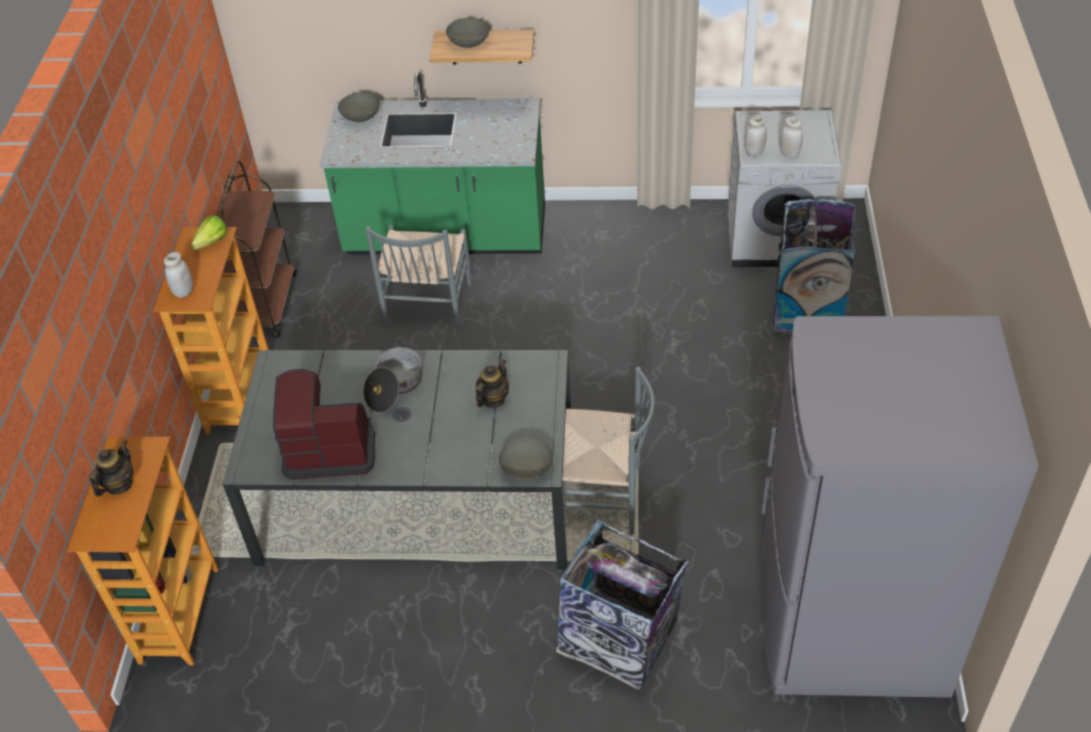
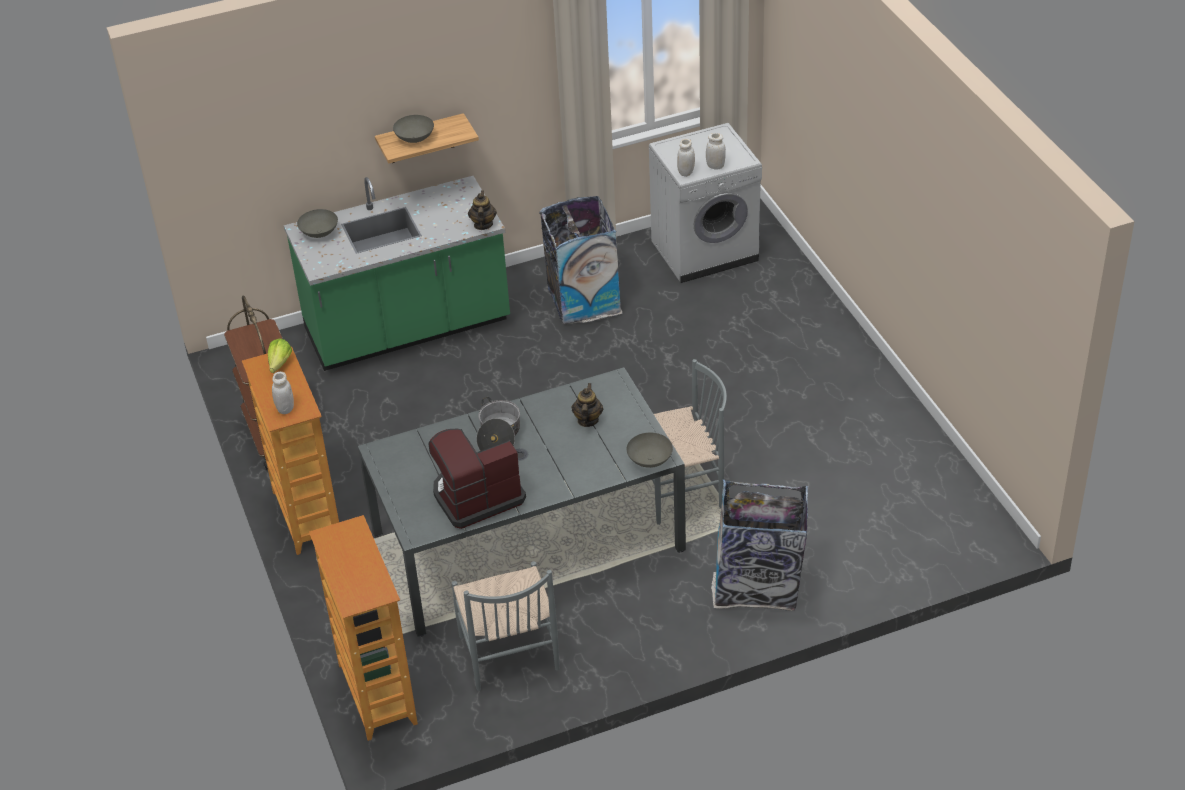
camera: 25 degrees left, 5 degrees down
teapot [89,440,133,496] -> teapot moved to [468,190,497,230]
grey chair [365,225,472,331] -> grey chair moved to [452,561,560,691]
grey fridge [761,316,1039,698] -> none
trash can [773,199,856,335] -> trash can moved to [539,196,623,324]

